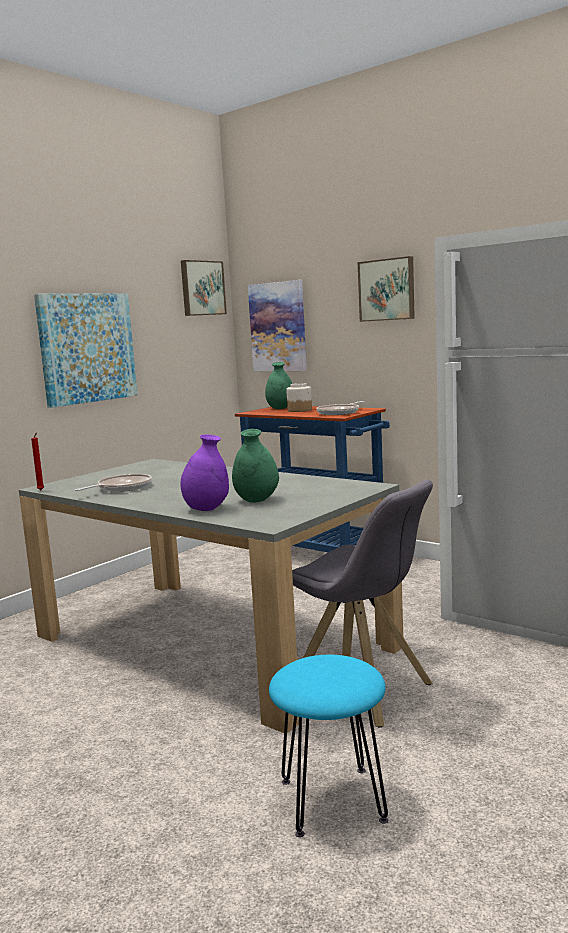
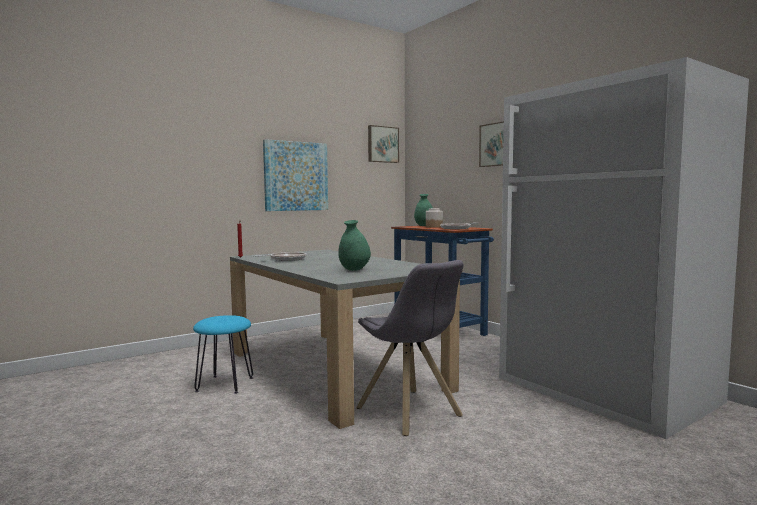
camera: 15 degrees right, 5 degrees down
purple vase [180,434,229,511] -> none
picture [248,280,307,371] -> none
turquoise stool [269,655,388,837] -> turquoise stool moved to [193,315,253,394]

